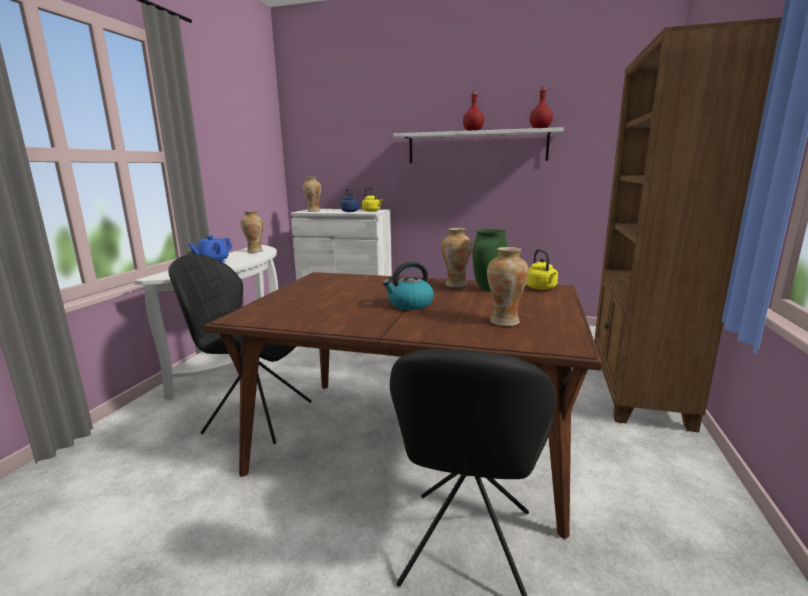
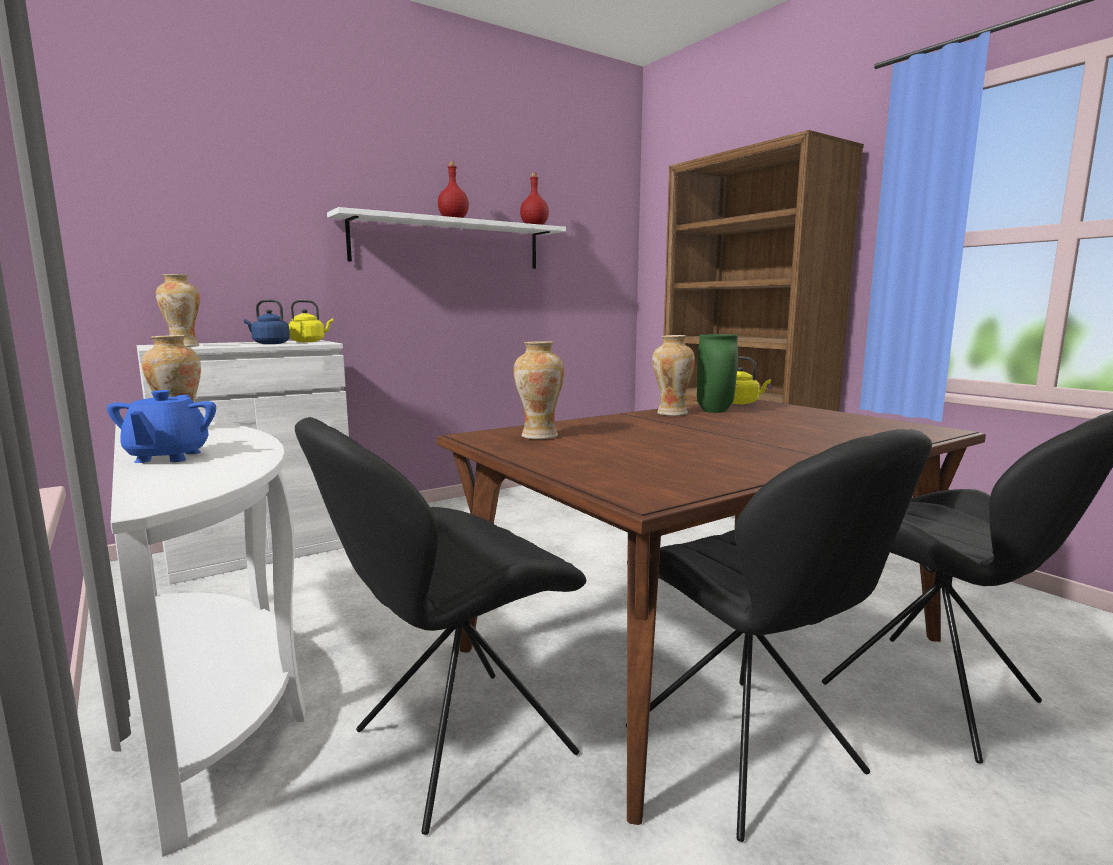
camera: 50 degrees left, 5 degrees down
kettle [383,262,434,310] -> none
vase [487,247,529,326] -> vase moved to [513,341,564,439]
none -> black chair [626,429,932,842]

